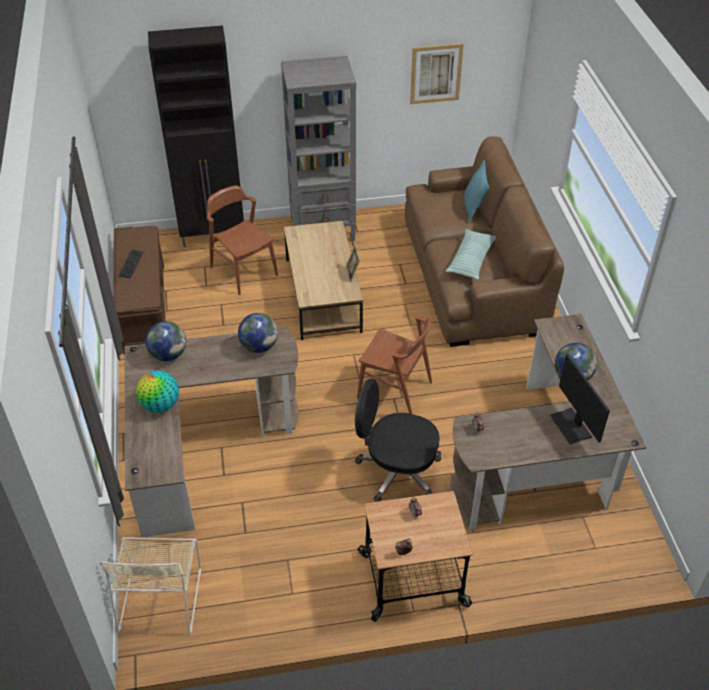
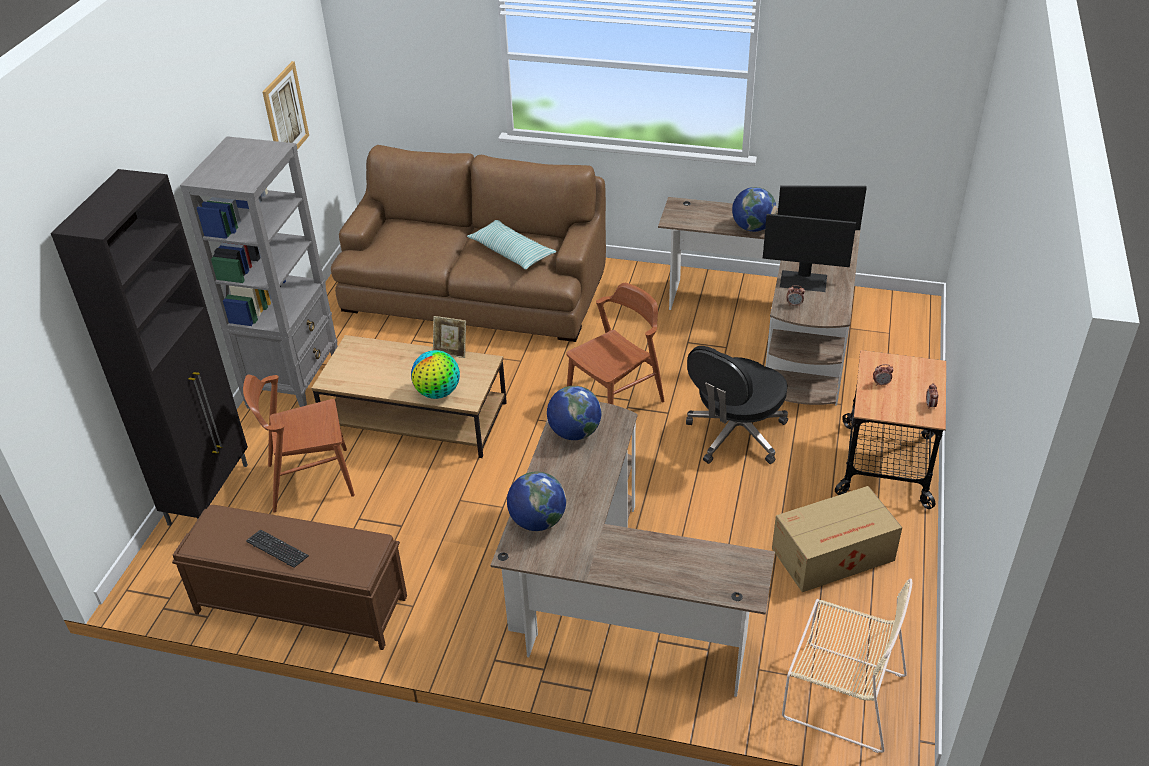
camera: 65 degrees left, 5 degrees down
globe [136,370,179,413] -> globe moved to [411,350,460,399]
turquoise pillow [464,160,489,223] -> none
none -> monitor [763,214,856,292]
none -> cardboard box [772,486,902,592]

